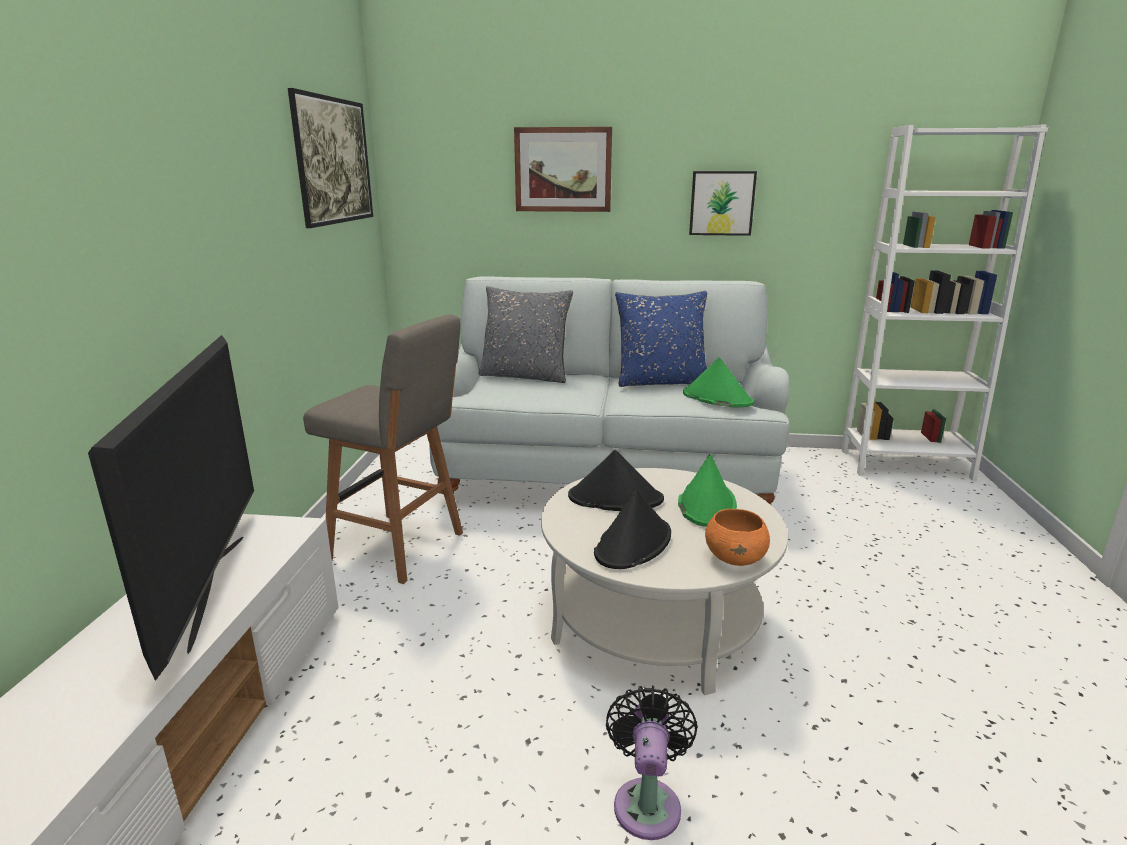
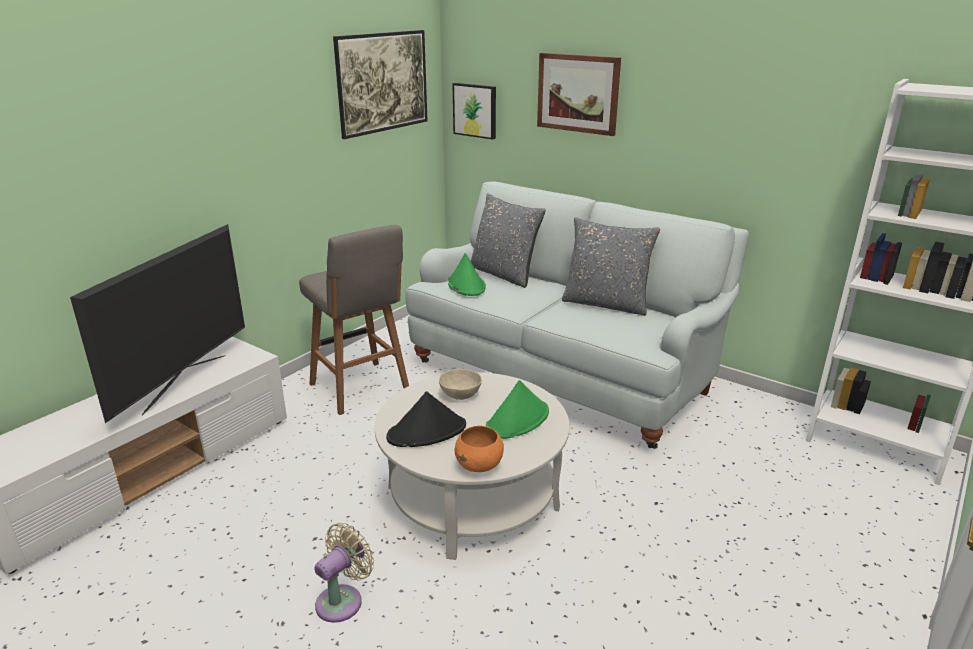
camera: 30 degrees right, 5 degrees up
black hat [568,450,664,511] -> beige bowl [439,369,482,400]
black fan [606,686,698,840] -> beige fan [314,523,374,623]
blue pillow [615,291,707,387] -> grey pillow [562,217,660,316]
green hat [683,357,754,407] -> green hat moved to [448,253,486,296]
picture [689,171,757,236] -> picture moved to [452,83,496,140]

